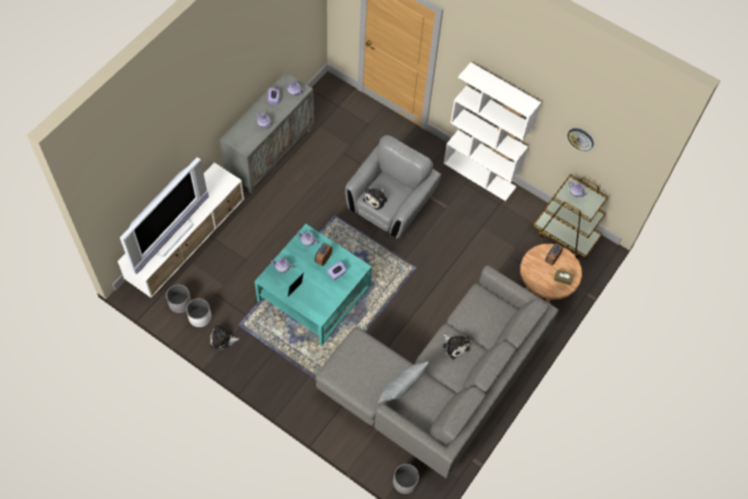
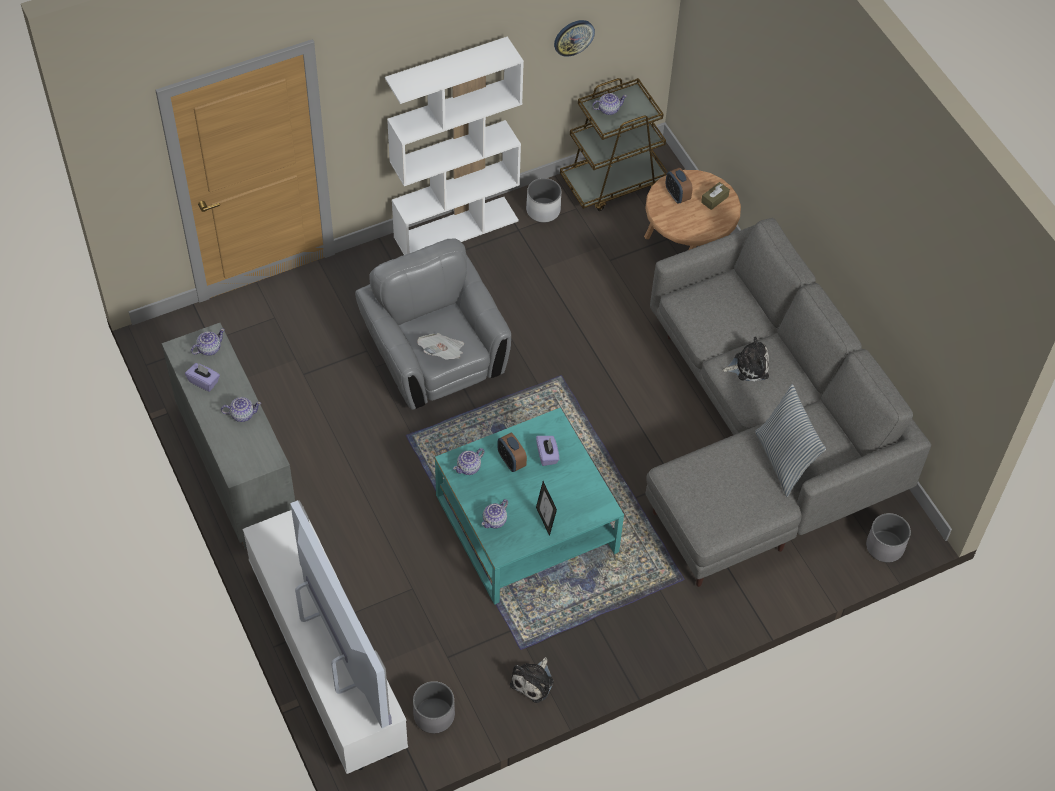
camera: 60 degrees left, 5 degrees down
white planter [186,299,212,327] -> white planter moved to [526,178,561,223]
plush toy [363,187,387,210] -> newspaper [417,333,464,360]

